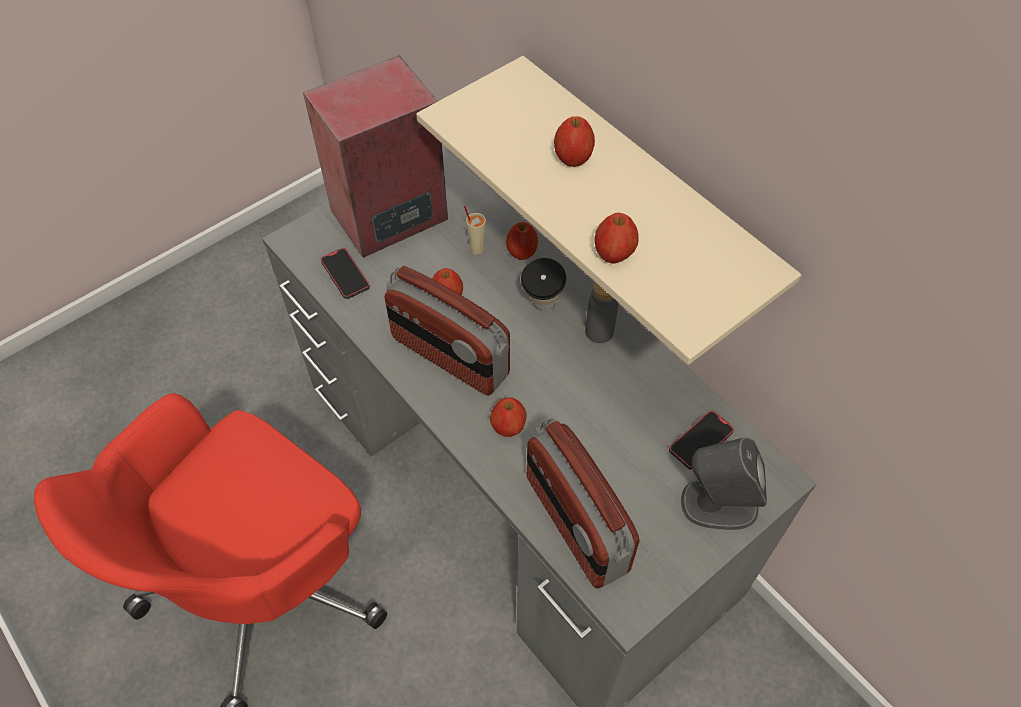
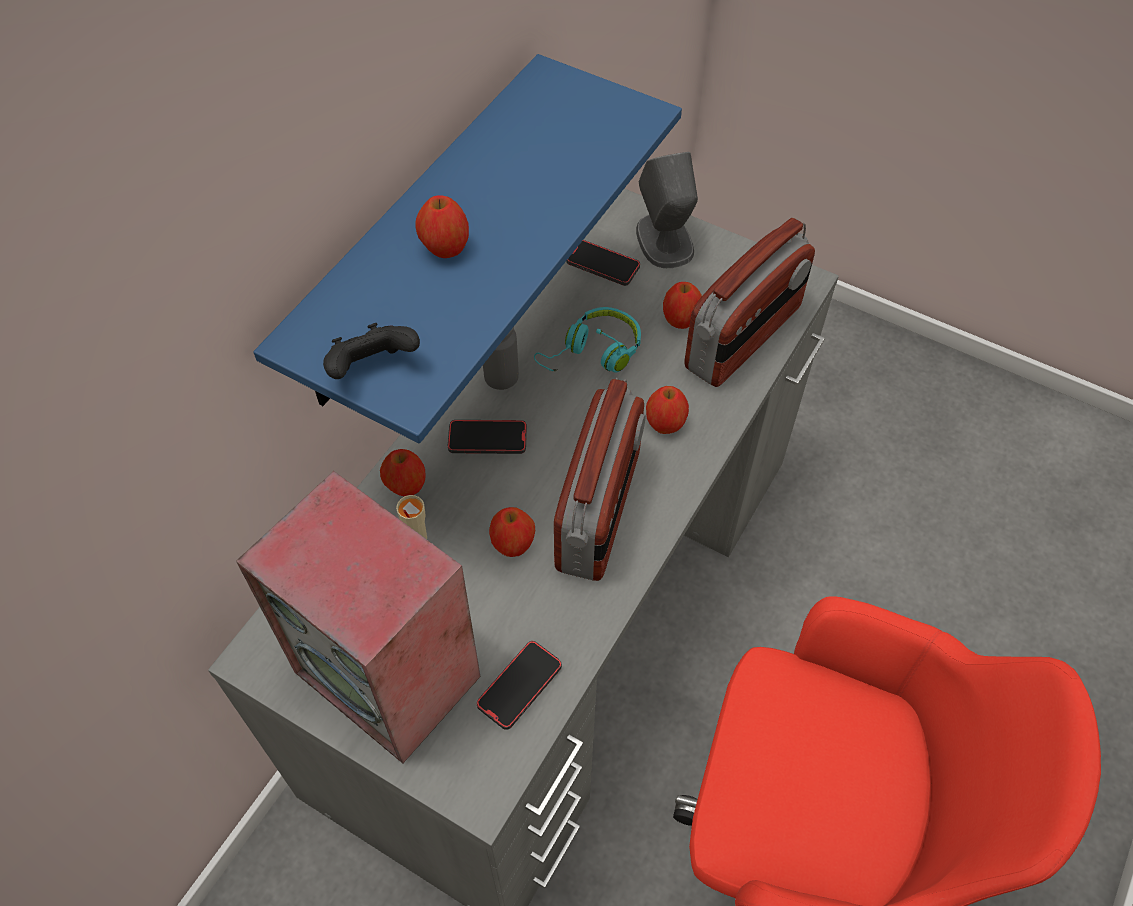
camera: 110 degrees left, 0 degrees up
beige shelf [416,56,802,365] -> blue shelf [253,54,682,443]
cup [521,258,566,311] -> phone [448,420,527,454]
apple [594,213,639,264] -> apple moved to [663,282,702,329]
none -> black game controller [323,323,420,379]
none -> turquoise headphones [534,307,641,373]

